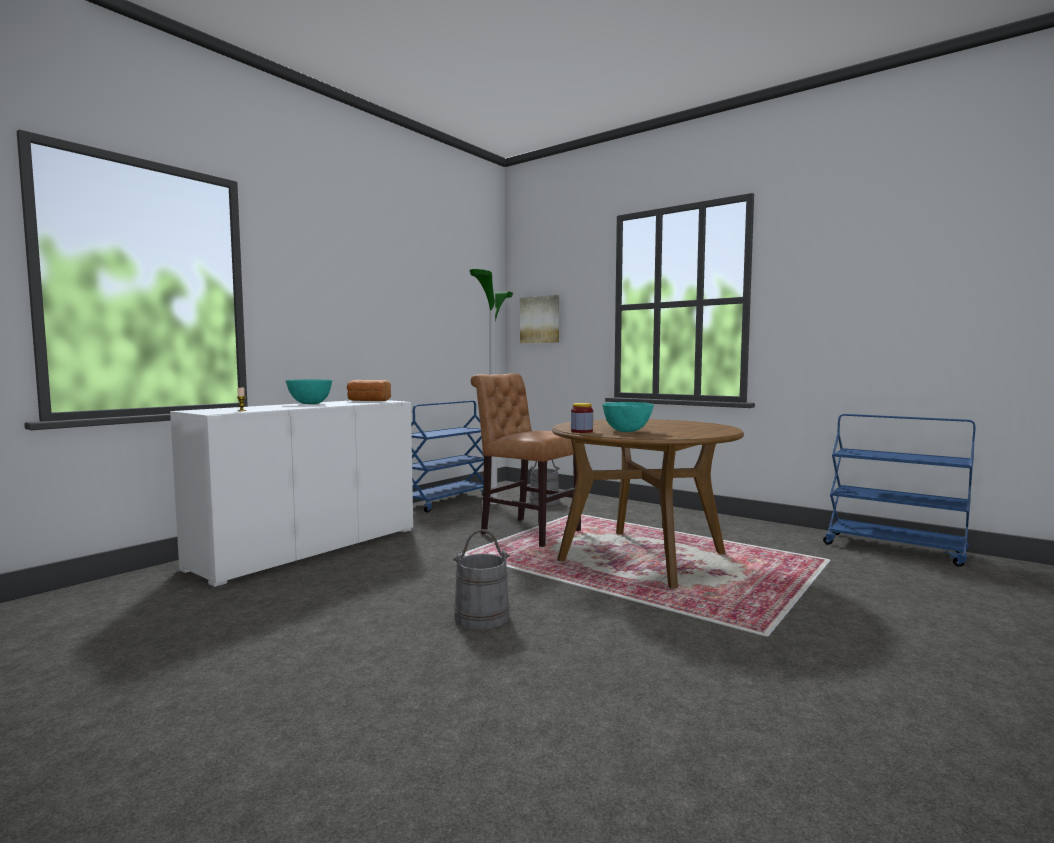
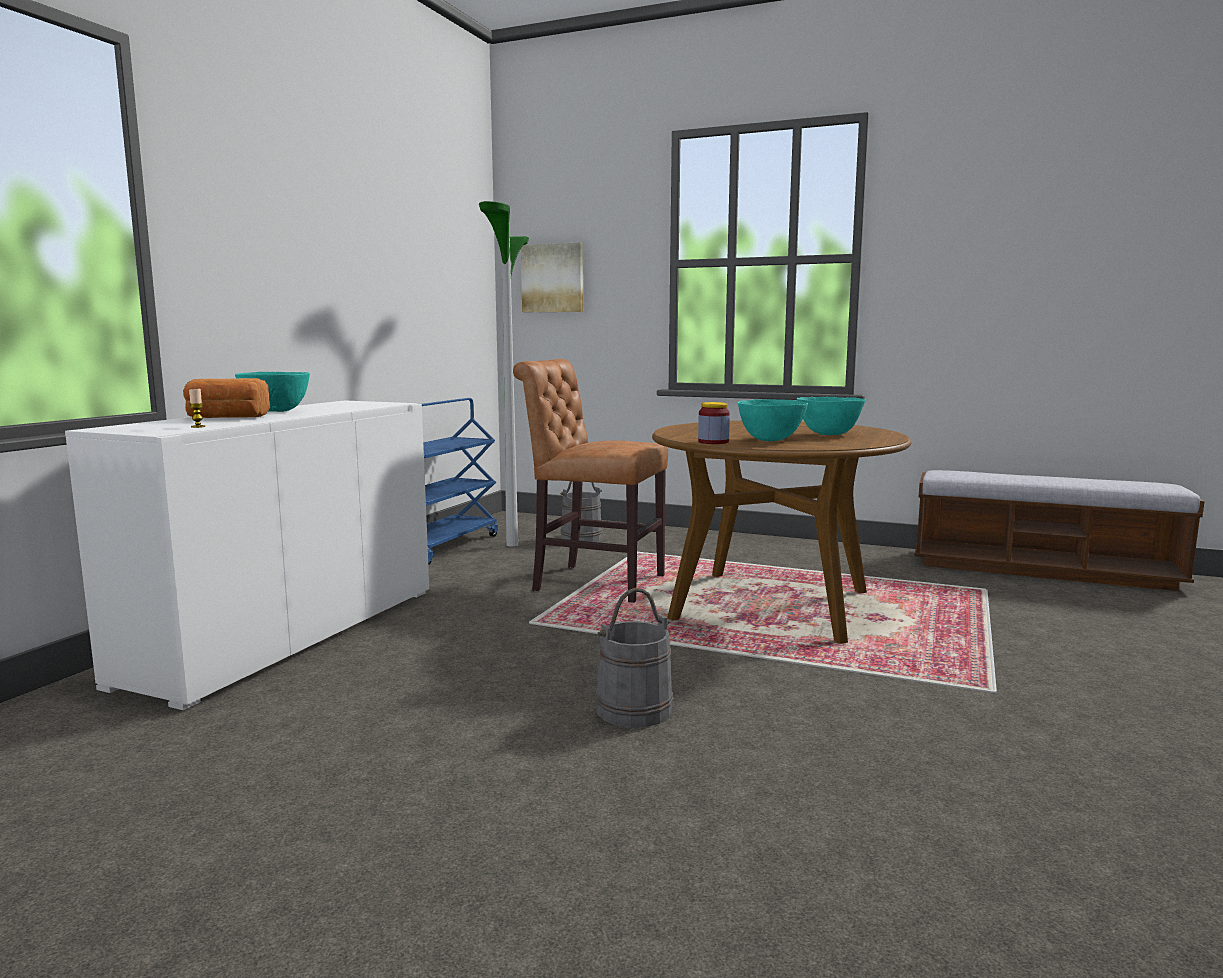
camera: 15 degrees left, 5 degrees up
bread [347,380,391,401] -> bread moved to [183,378,270,418]
blue cart [823,414,976,567] -> bench [914,470,1205,591]
none -> turquoise bowl [797,397,865,435]

